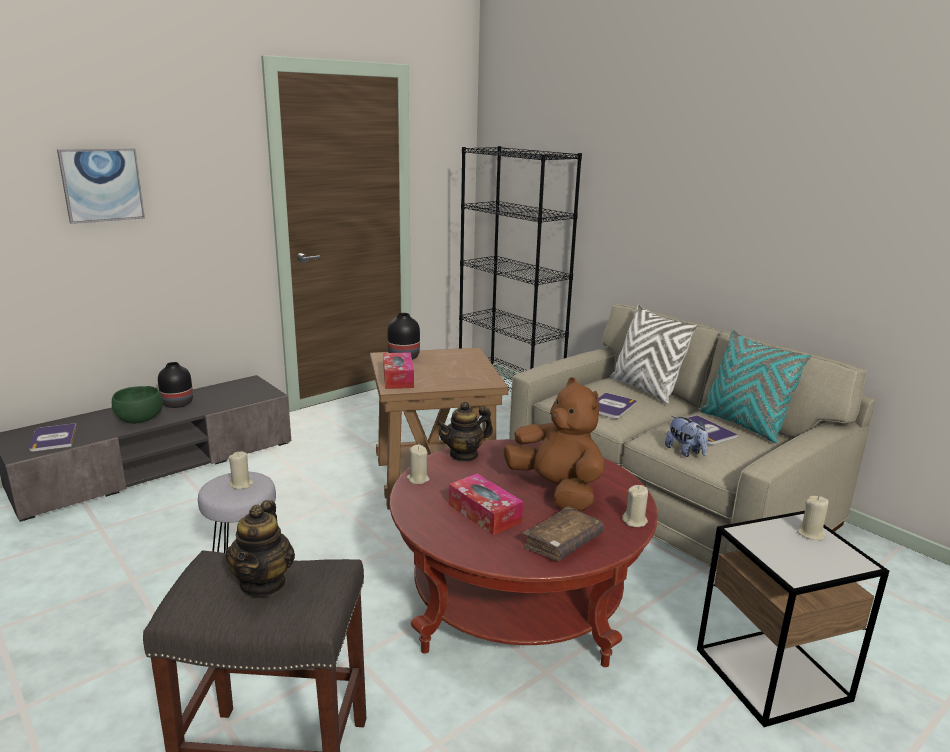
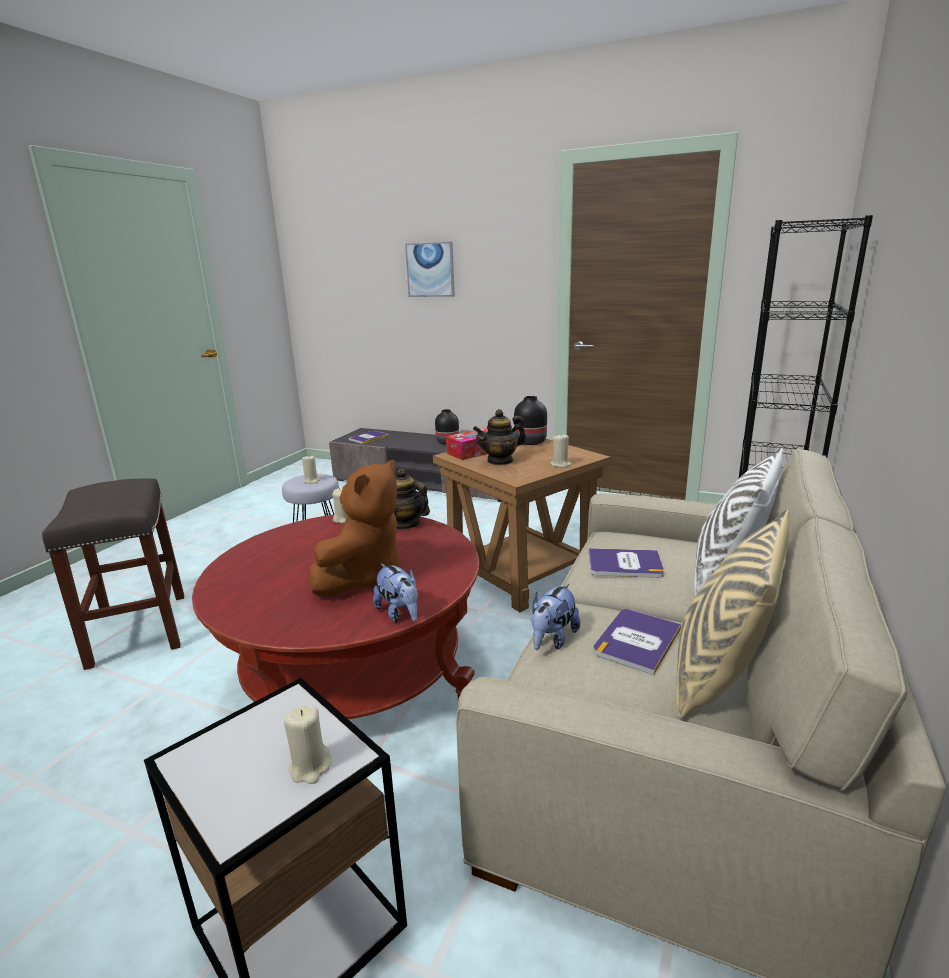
camera: 65 degrees right, 0 degrees up
green bowl [112,386,163,424] -> none
teapot [225,500,295,597] -> teapot moved to [473,409,526,465]
tissue box [449,474,523,536] -> none
brown book [523,506,604,561] -> none
beige candle [622,485,648,527] -> beige candle moved to [550,433,571,467]
turquoise pillow [700,329,811,443] -> beige pillow [676,510,789,719]
none -> plush toy [373,563,418,623]

